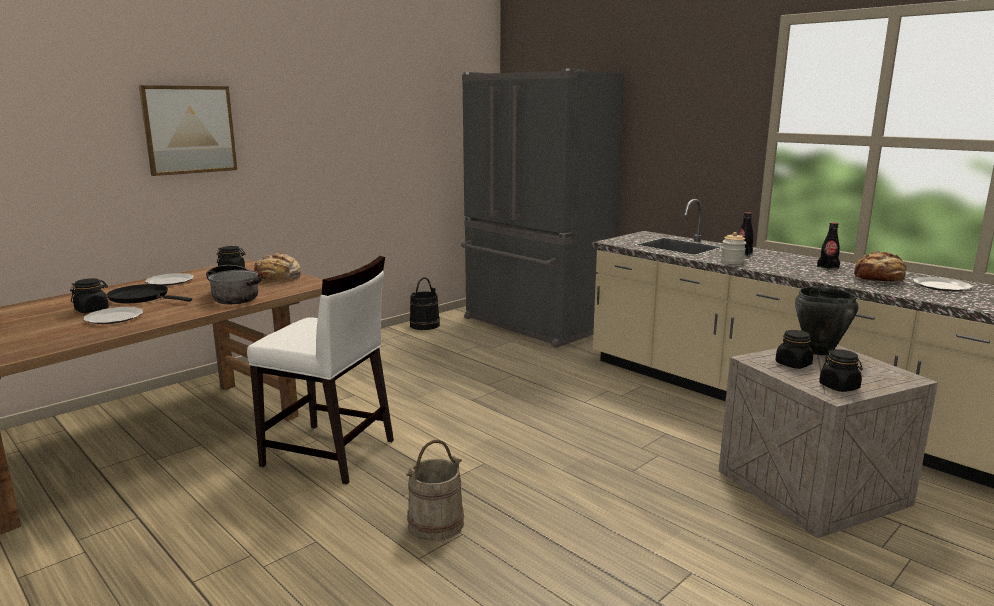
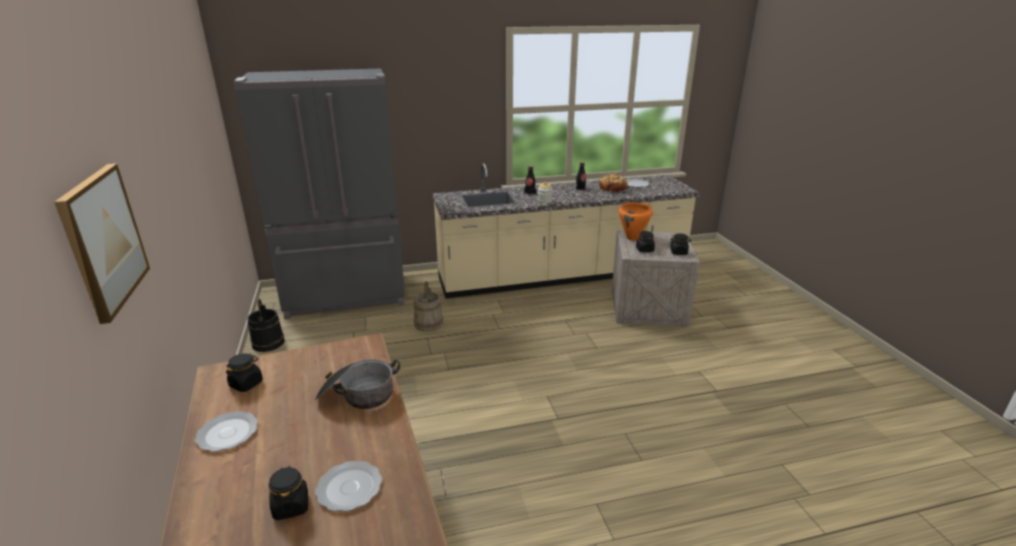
camera: 60 degrees left, 10 degrees up
black frying pan [107,284,192,303] -> none
white chair [247,256,394,485] -> none
bread [254,253,301,281] -> none
beige bucket [406,440,464,541] -> beige bucket moved to [413,281,443,332]
black cooking pot [795,286,858,356] -> orange cooking pot [619,202,653,241]

